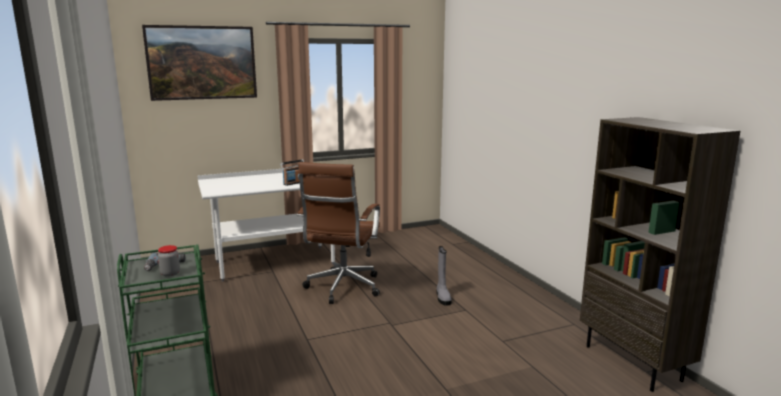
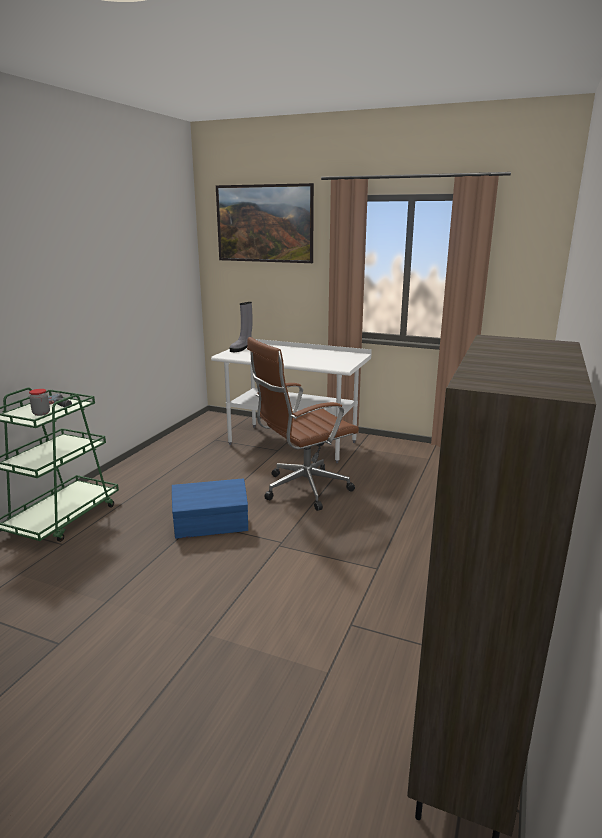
camera: 45 degrees right, 5 degrees up
radio [280,159,304,186] -> none
grey boot [436,246,451,306] -> grey boot moved to [230,302,253,352]
none -> blue storage box [172,478,248,539]

